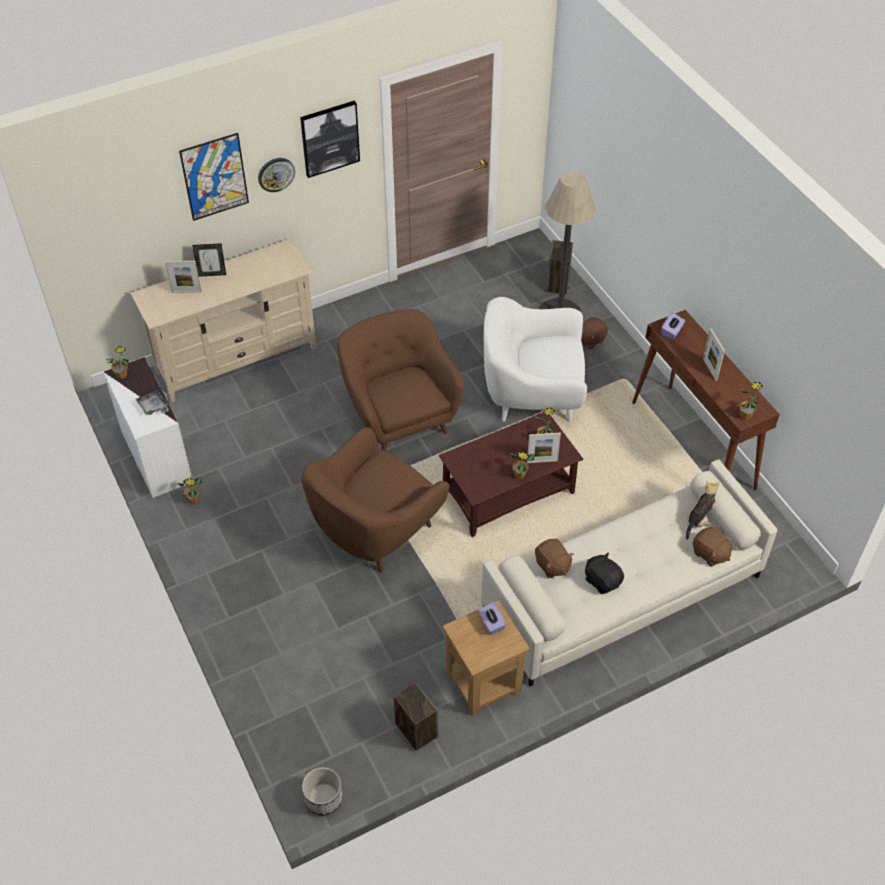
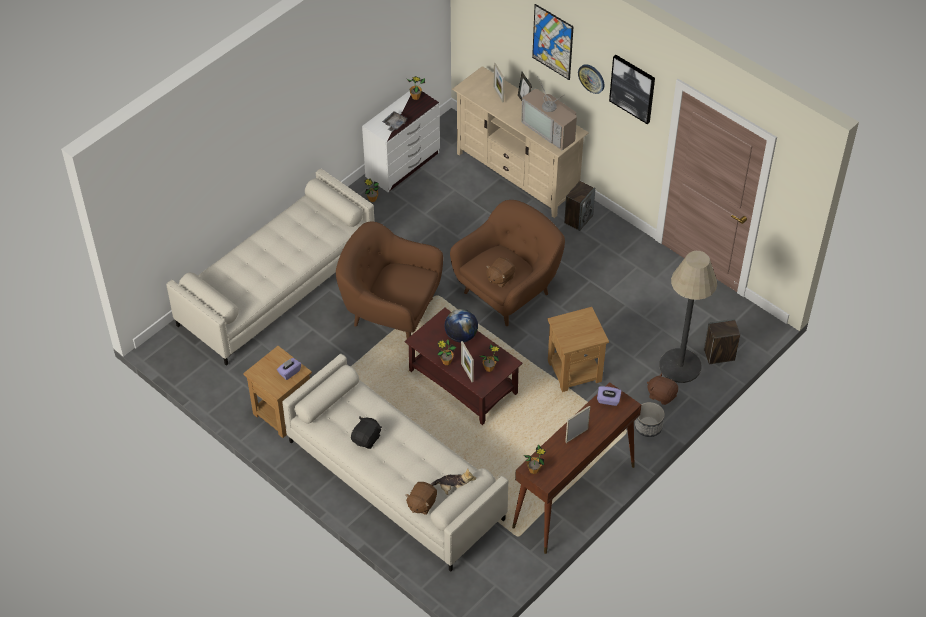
camera: 70 degrees right, 0 degrees up
planter [302,767,343,816] -> planter moved to [635,402,665,437]
speaker [394,682,438,751] -> speaker moved to [564,181,596,231]
white armchair [484,297,587,422] -> brown side table [547,307,609,392]
brown plush toy [535,539,574,578] -> brown plush toy moved to [486,257,516,287]
none -> beige sofa [166,169,375,366]
none -> globe [445,309,478,342]
none -> television [521,76,577,150]

